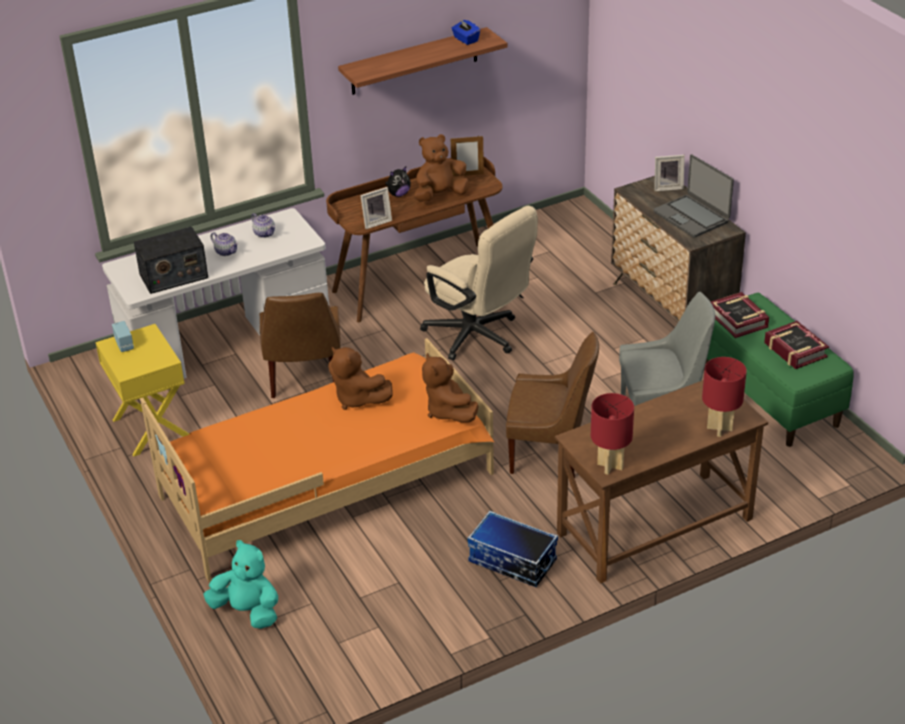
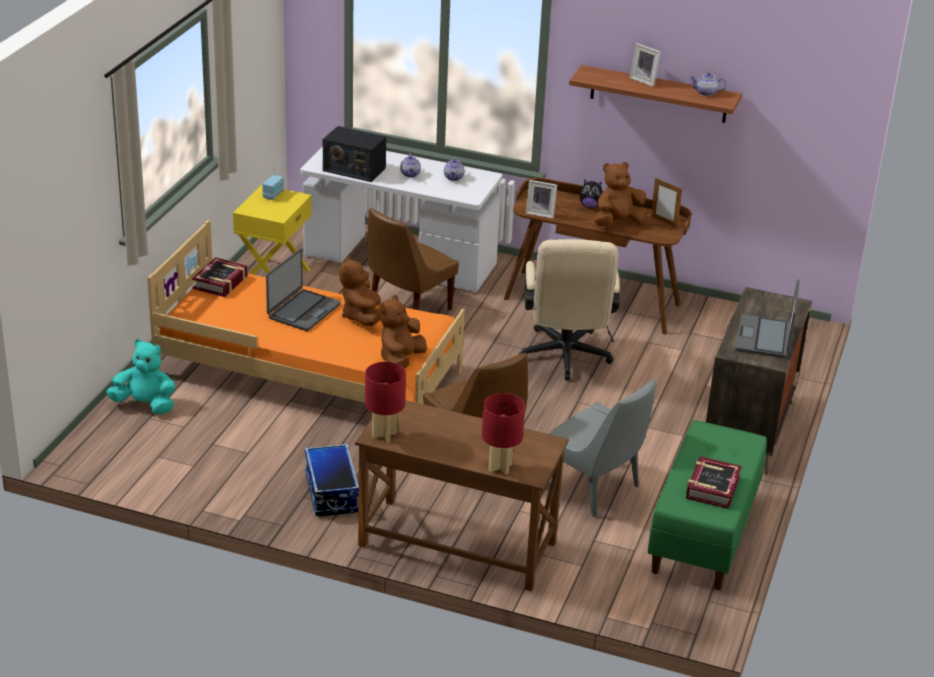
camera: 45 degrees right, 5 degrees down
turquoise plush toy [203,540,278,629] -> turquoise plush toy turned 60 degrees counterclockwise [106,339,175,414]
brown plush toy [414,134,469,202] -> brown plush toy turned 45 degrees counterclockwise [594,162,647,226]
blue tissue box [452,19,480,45] -> teapot [690,73,726,96]
picture frame [654,155,685,191] -> picture frame moved to [629,43,661,87]
book [711,292,769,338] -> book moved to [192,257,248,297]
none -> laptop [266,249,341,331]

